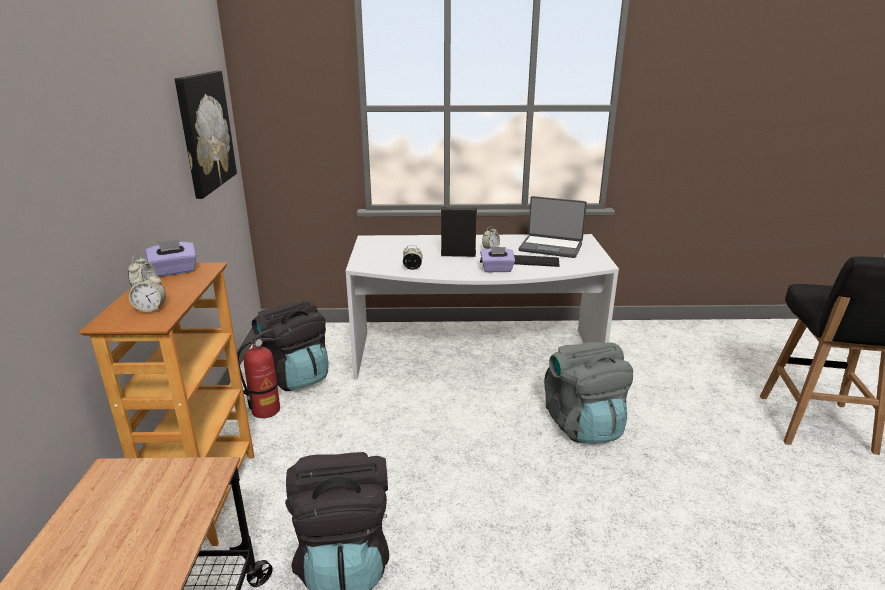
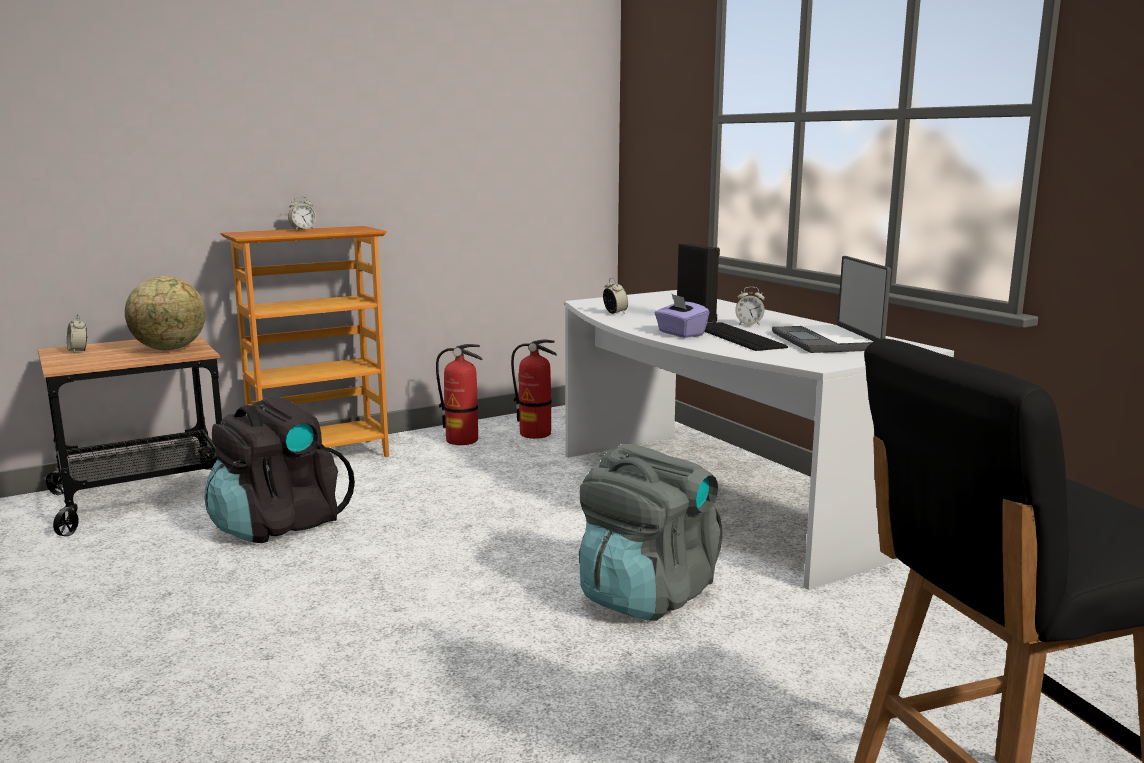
camera: 60 degrees right, 10 degrees down
alarm clock [129,271,166,312] -> alarm clock moved to [67,314,87,353]
purple tissue box [145,239,196,277] -> none
picture [175,71,237,199] -> none
black backpack [252,301,329,391] -> fire extinguisher [511,340,557,439]
none -> globe [125,276,206,350]

